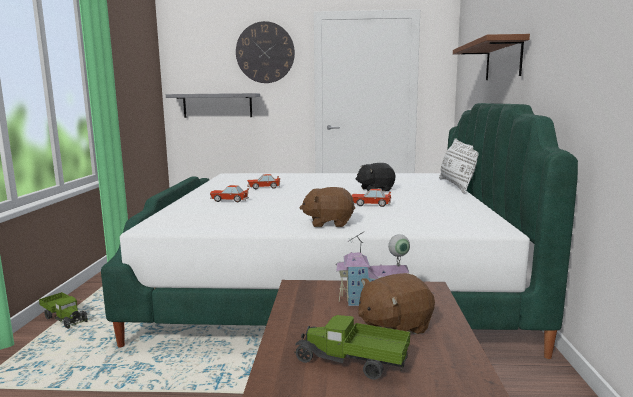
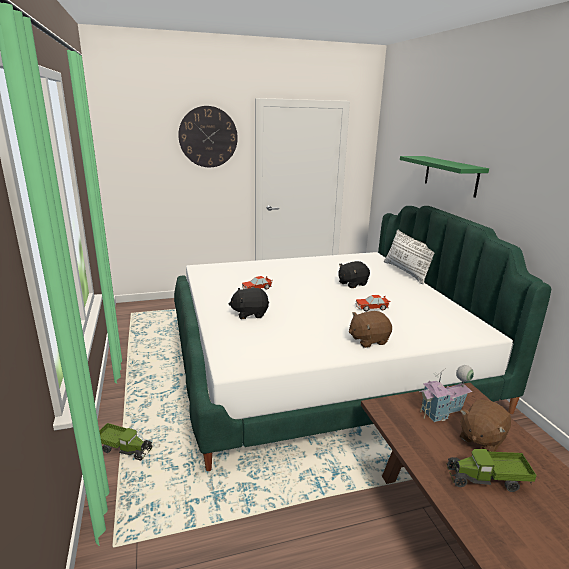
camera: 20 degrees left, 10 degrees up
grey shelf [166,93,260,118] -> none
toy car [210,185,249,202] -> black plush toy [229,288,269,319]
brown shelf [453,34,530,80] -> green shelf [400,156,489,198]

